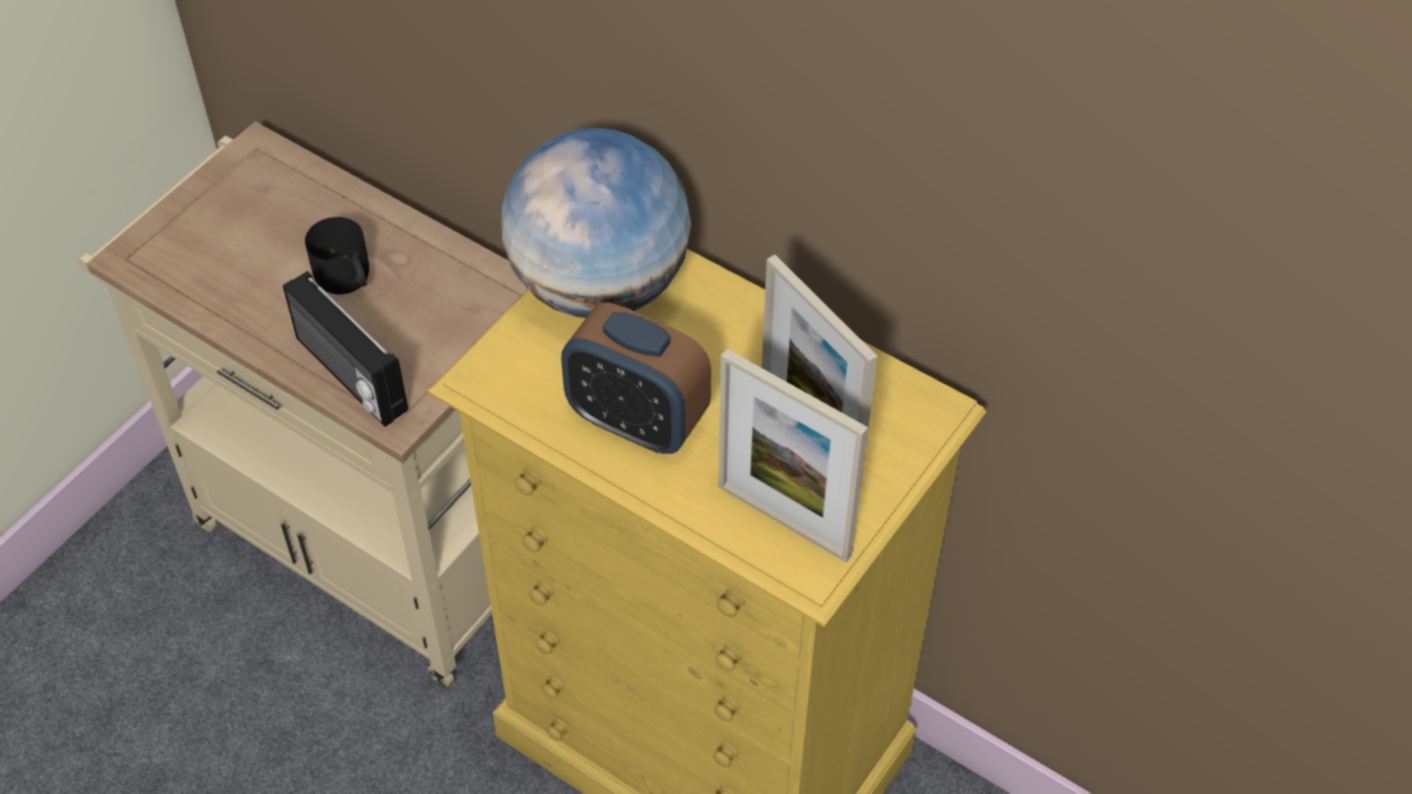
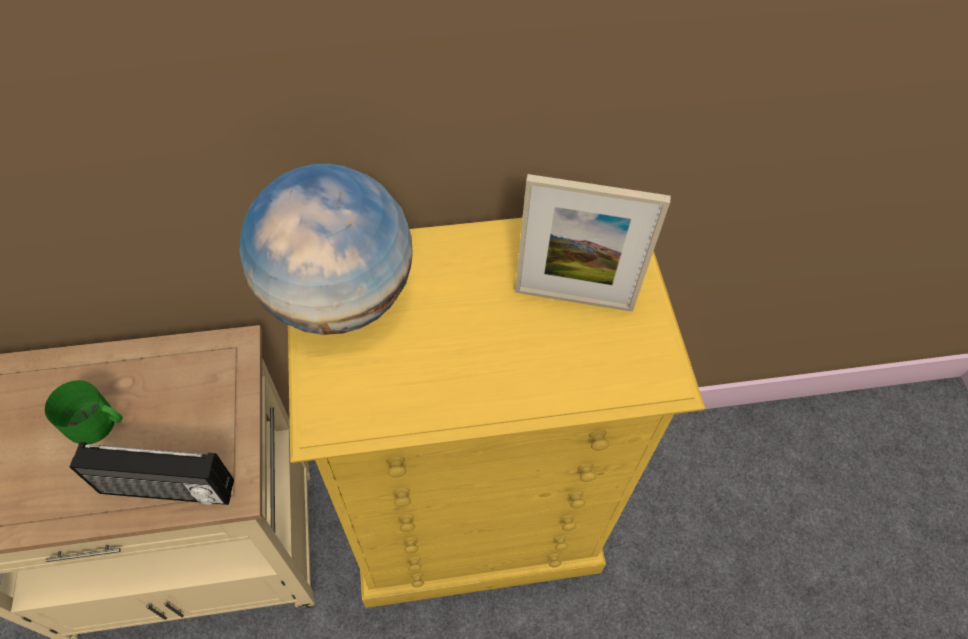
camera: 45 degrees left, 5 degrees up
black mug [305,217,369,294] -> green mug [45,380,123,444]
alarm clock [561,302,711,454] -> none
picture frame [718,349,868,562] -> none

